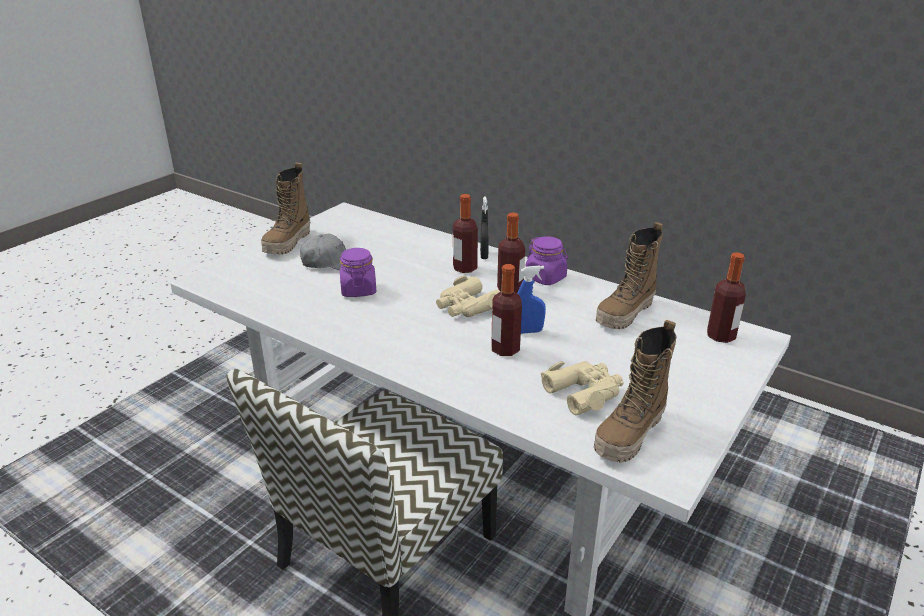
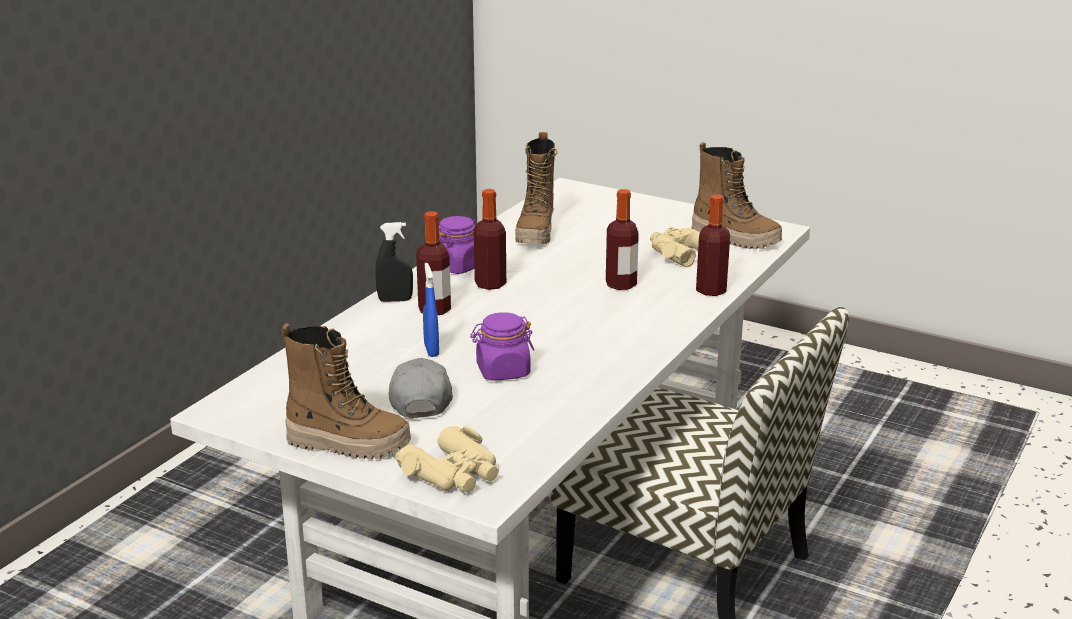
camera: 95 degrees left, 5 degrees down
beige binoculars [436,276,501,317] -> beige binoculars moved to [395,426,499,492]
blue spray bottle [517,265,546,334] -> blue spray bottle moved to [423,263,439,357]
boot [596,222,663,330] -> boot turned 60 degrees clockwise [515,132,557,244]
bottle [707,252,746,343] -> bottle moved to [696,194,730,296]

